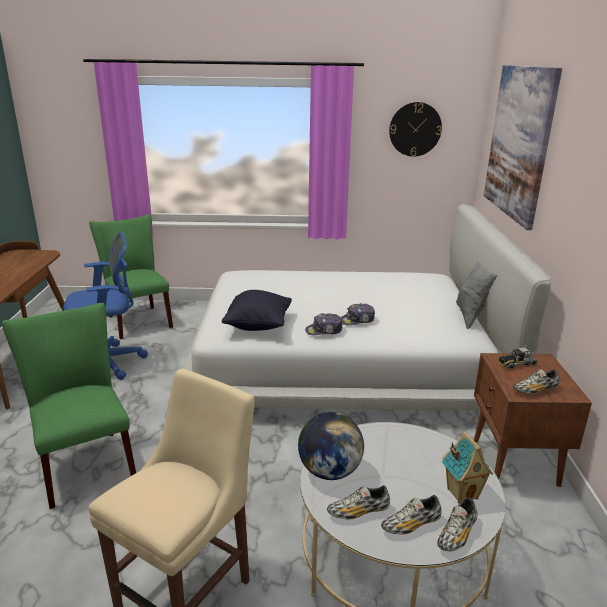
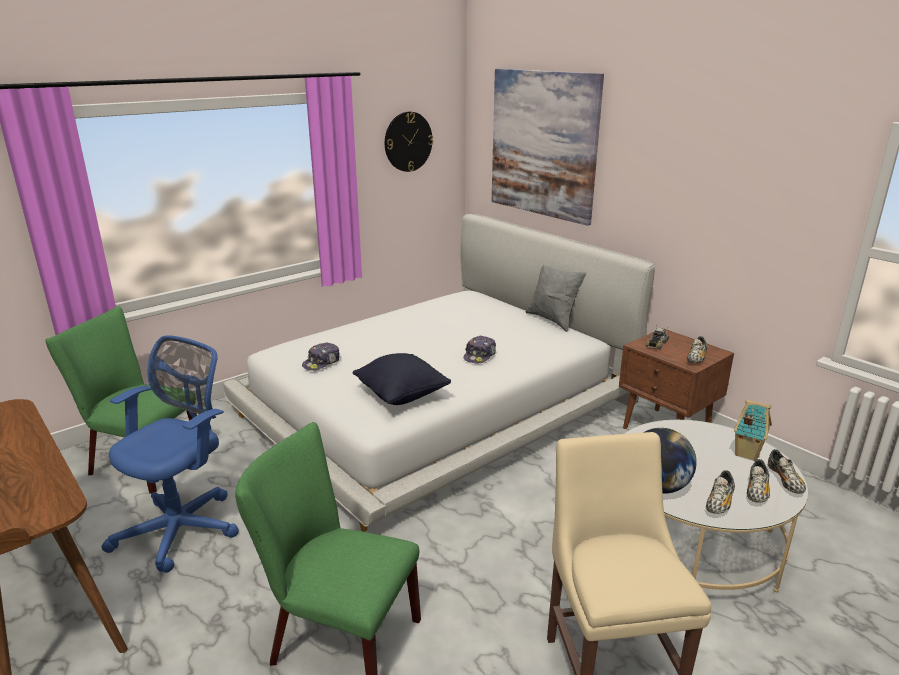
camera: 40 degrees left, 0 degrees up
cap [305,313,343,335] -> cap moved to [302,342,340,371]

